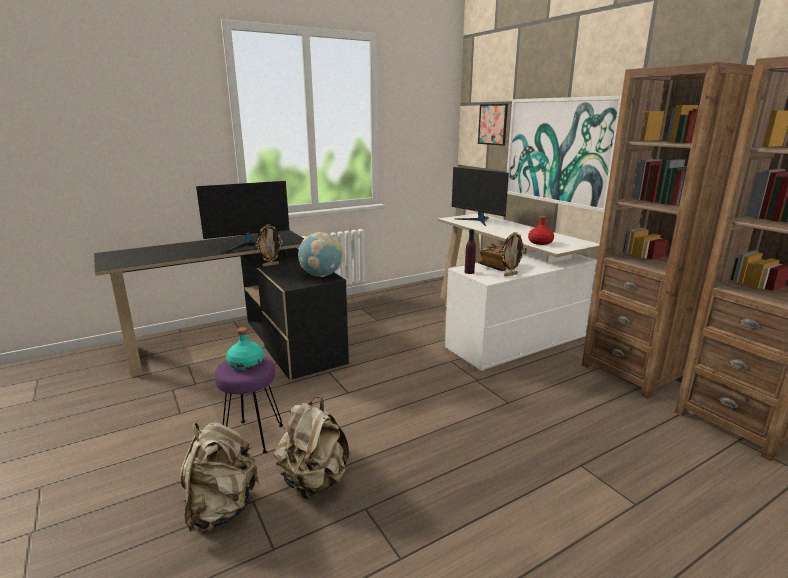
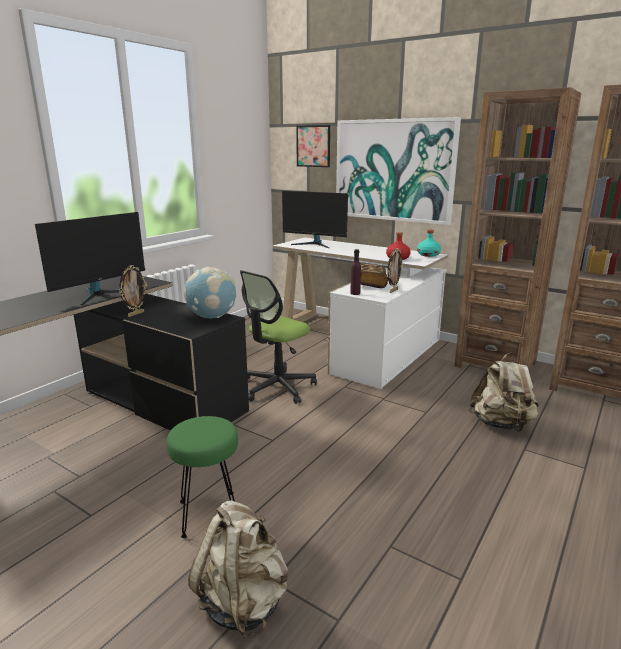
camera: 25 degrees left, 0 degrees up
purple stool [215,356,283,453] -> green stool [167,416,238,538]
turquoise bottle [226,327,264,370] -> turquoise bottle moved to [417,229,441,257]
beige backpack [274,397,349,499] -> beige backpack moved to [469,353,538,432]
none -> office chair [240,270,317,404]

